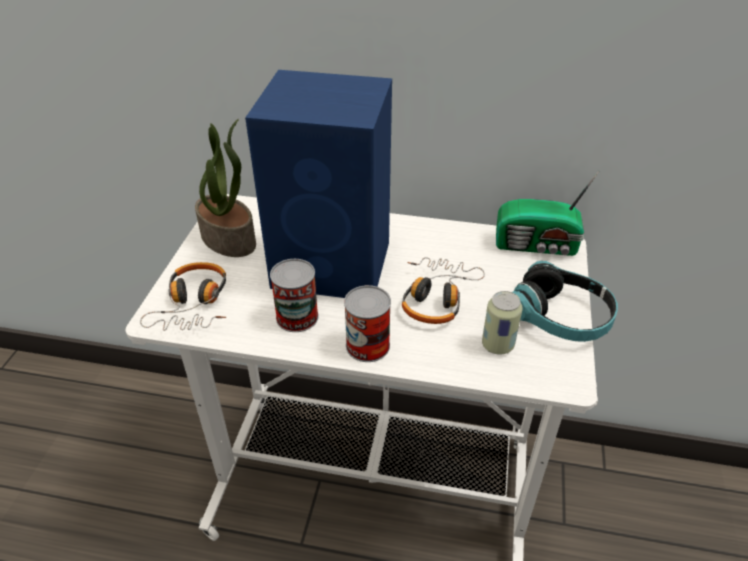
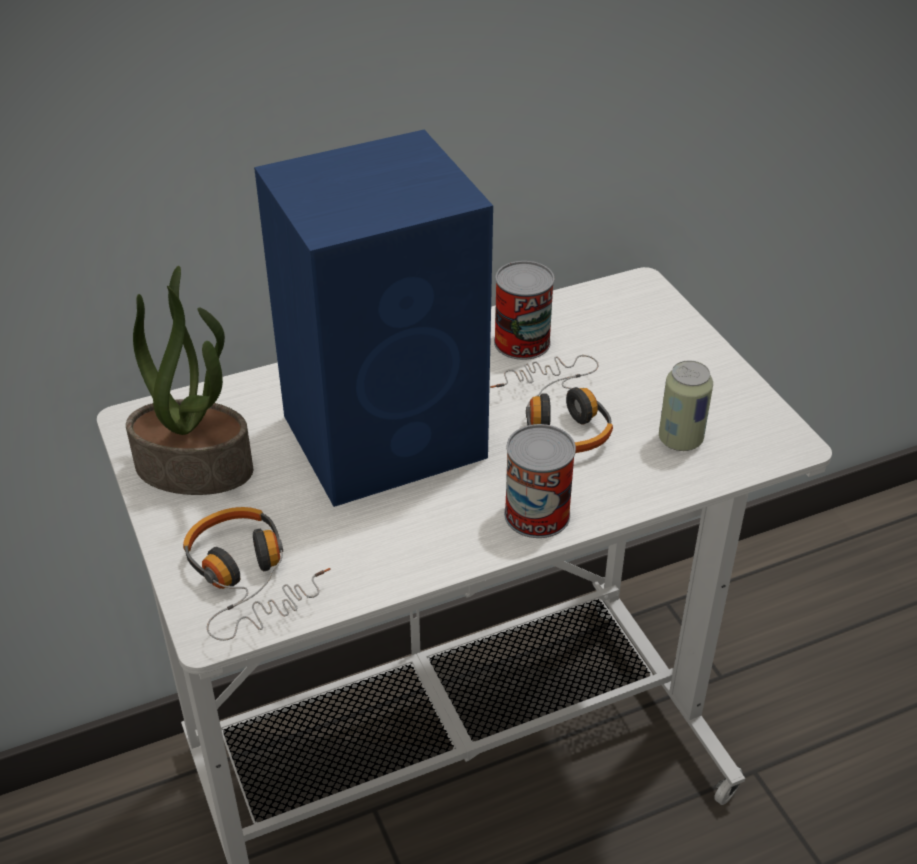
camera: 35 degrees left, 0 degrees up
can [270,259,319,332] -> can moved to [494,261,554,360]
radio [496,171,599,256] -> none
headphones [512,261,618,342] -> none

